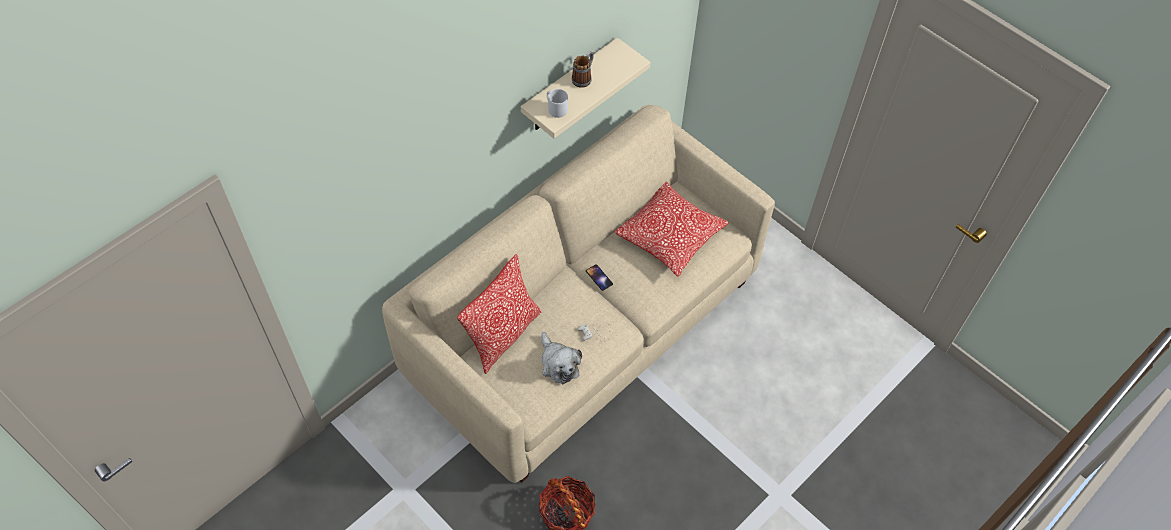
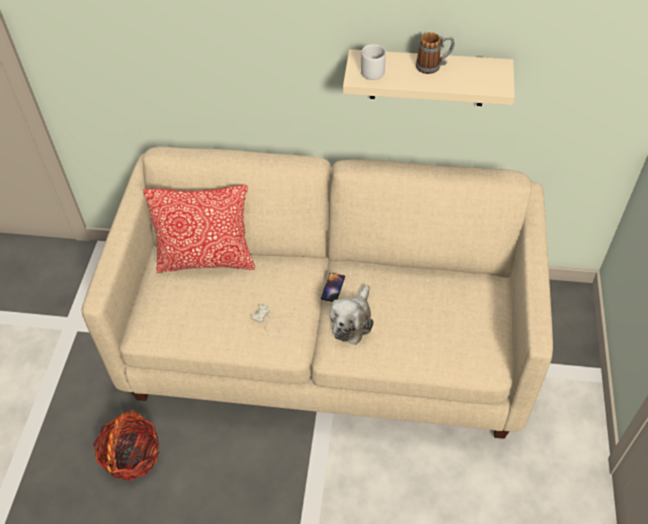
camera: 55 degrees right, 5 degrees down
plush toy [541,332,582,384] -> plush toy moved to [330,285,374,345]
pillow [614,181,728,277] -> none

